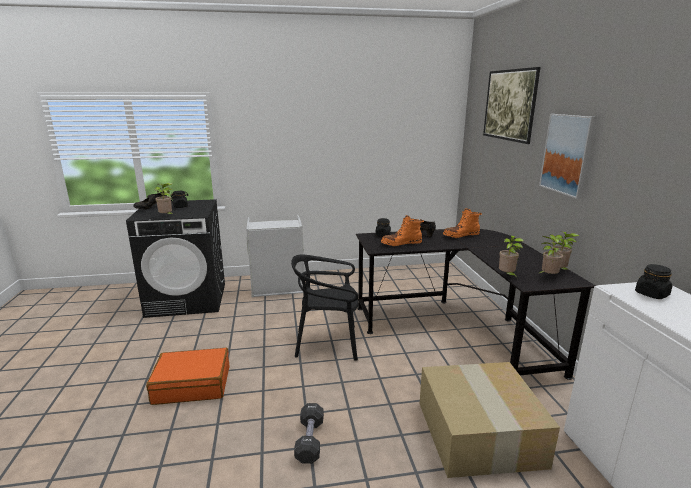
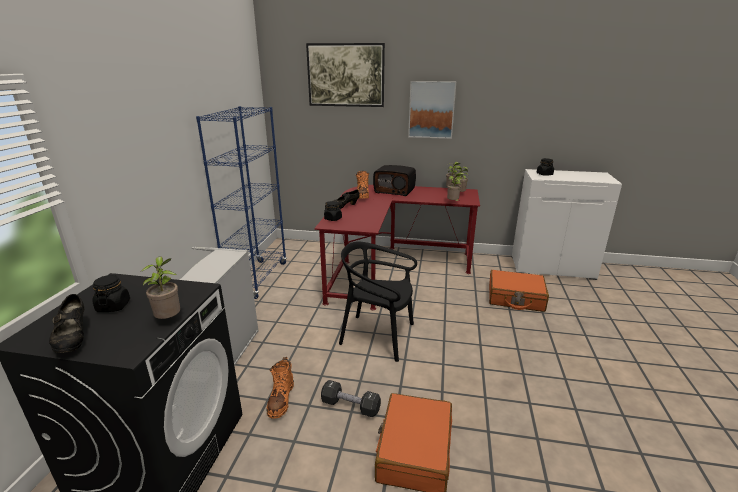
camera: 70 degrees left, 5 degrees up
black chair [291,255,358,361] -> black chair turned 90 degrees clockwise [339,242,417,362]
black dumbbell [294,403,324,464] -> black dumbbell moved to [321,380,381,417]
black desk [356,229,596,380] -> red desk [314,185,480,310]
orange boot [381,215,424,246] -> orange boot moved to [267,357,294,419]
cardboard box [420,362,560,478] -> orange suitcase [489,270,549,312]
none -> blue bookcase [196,106,287,299]
none -> radio [373,165,416,196]

